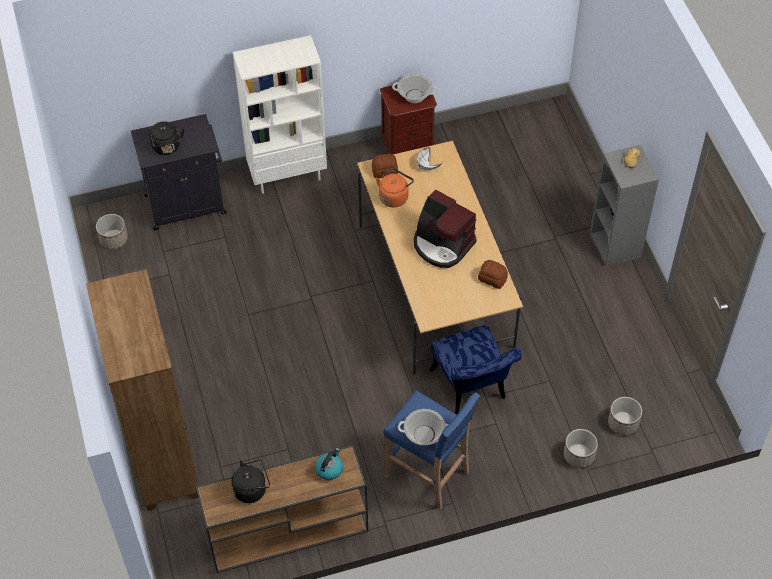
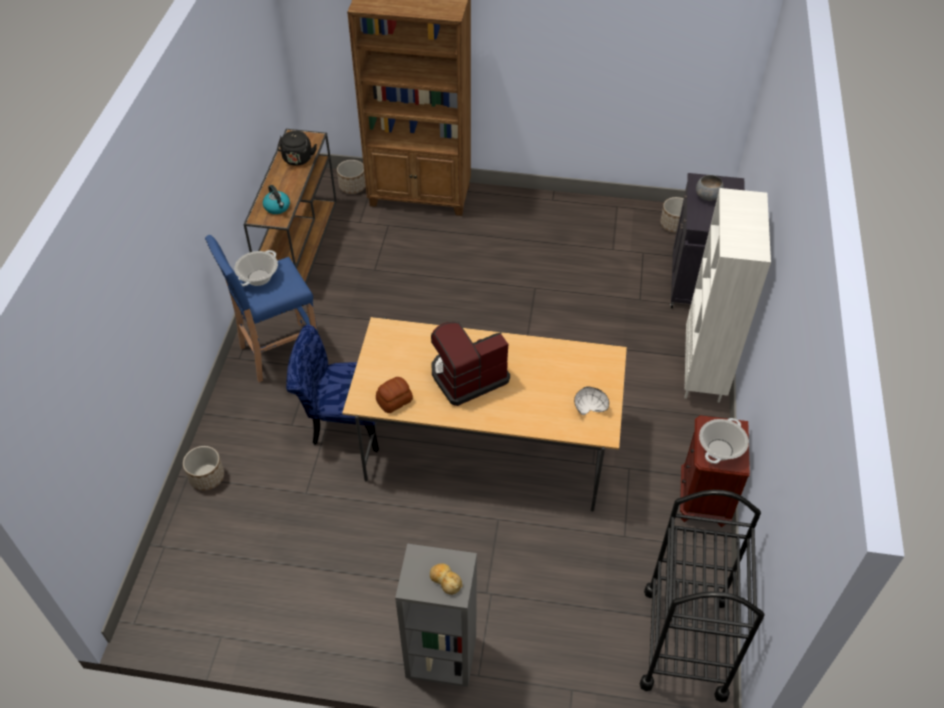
camera: 115 degrees right, 5 degrees down
black kettle [149,121,185,155] -> grey bowl [696,175,724,201]
bread [372,154,398,178] -> none
orange kettle [376,168,414,207] -> none
planter [608,397,642,436] -> planter moved to [337,160,366,194]
none -> black cart [640,490,764,702]

